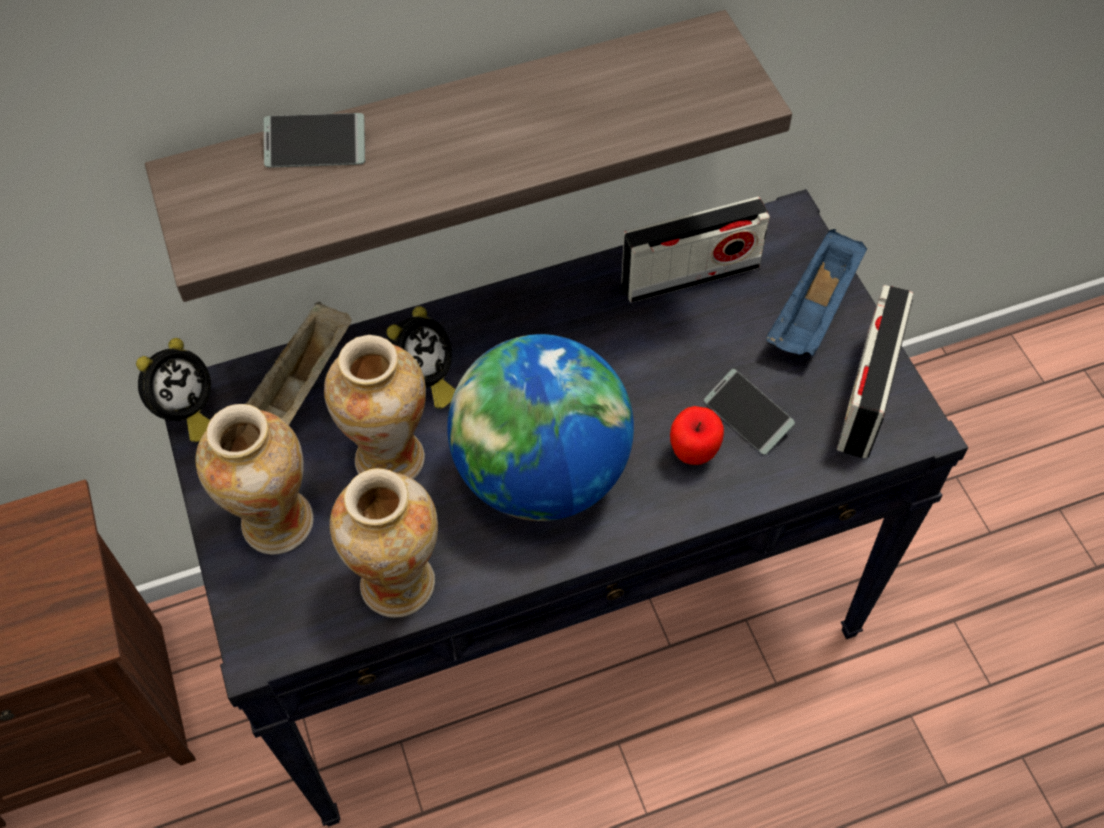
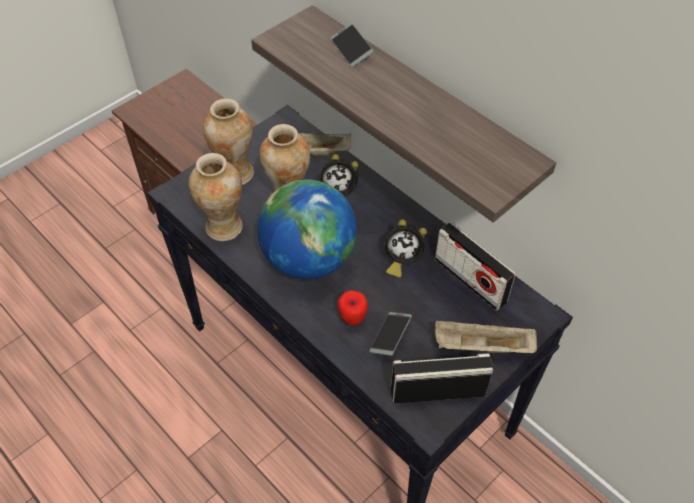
camera: 65 degrees right, 5 degrees down
alarm clock [136,338,211,442] -> alarm clock moved to [385,219,427,277]
blue tray [766,229,867,356] -> beige tray [435,320,537,353]

